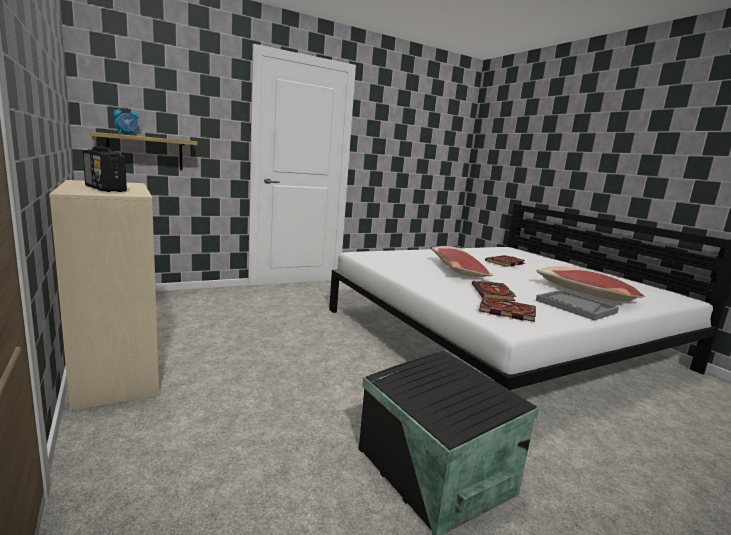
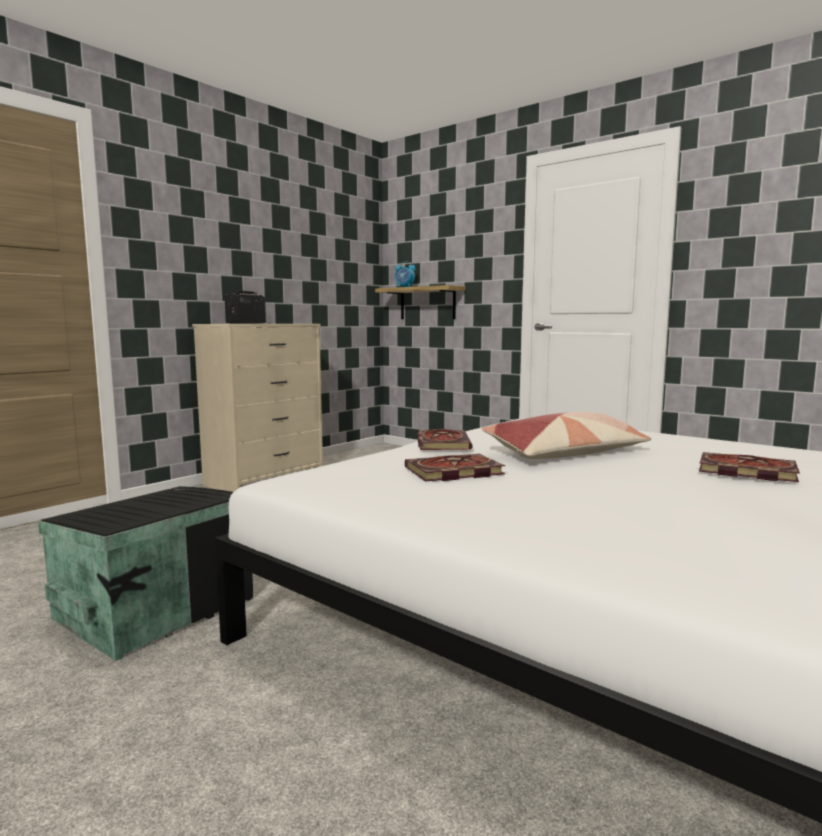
camera: 70 degrees right, 5 degrees down
book [479,296,536,322] -> book moved to [417,429,472,450]
pillow [536,266,645,301] -> none
grey tray [536,290,619,321] -> none

